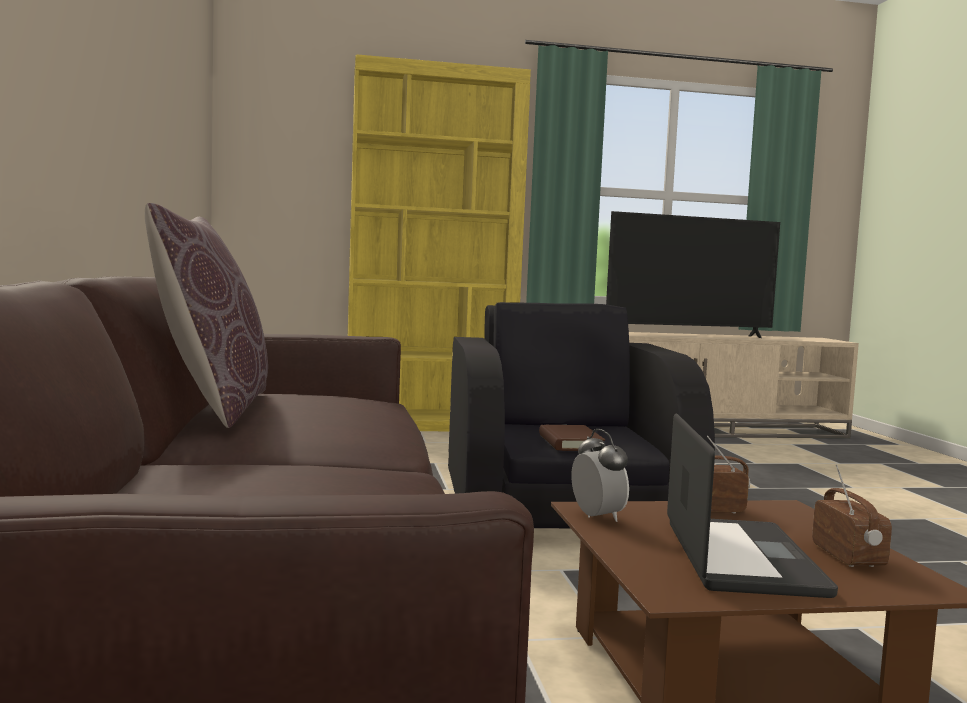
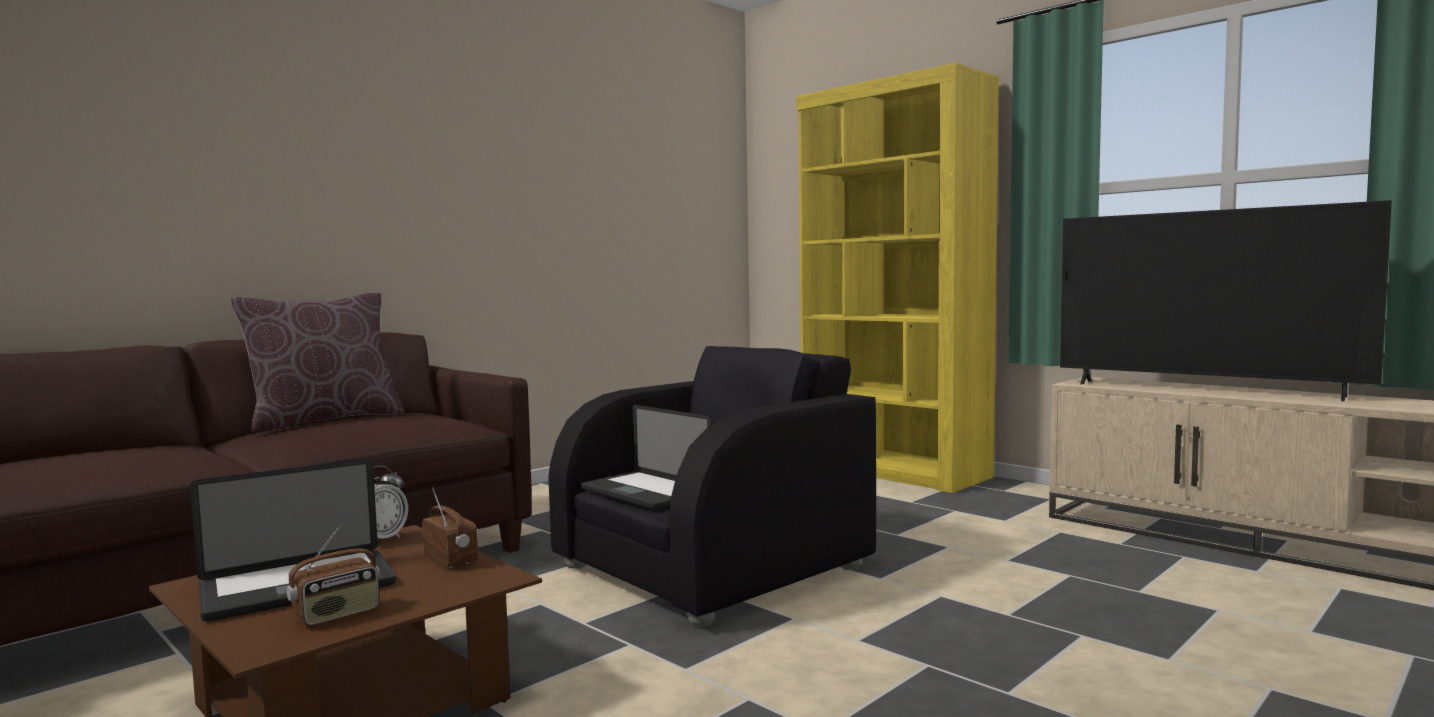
camera: 55 degrees right, 0 degrees up
brown book [539,425,605,451] -> laptop [581,405,711,510]

